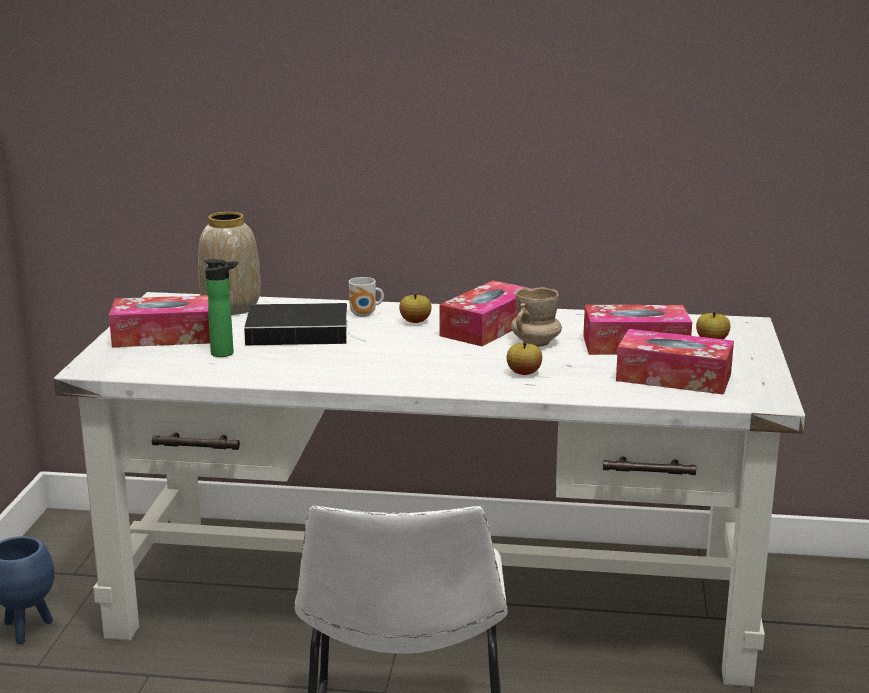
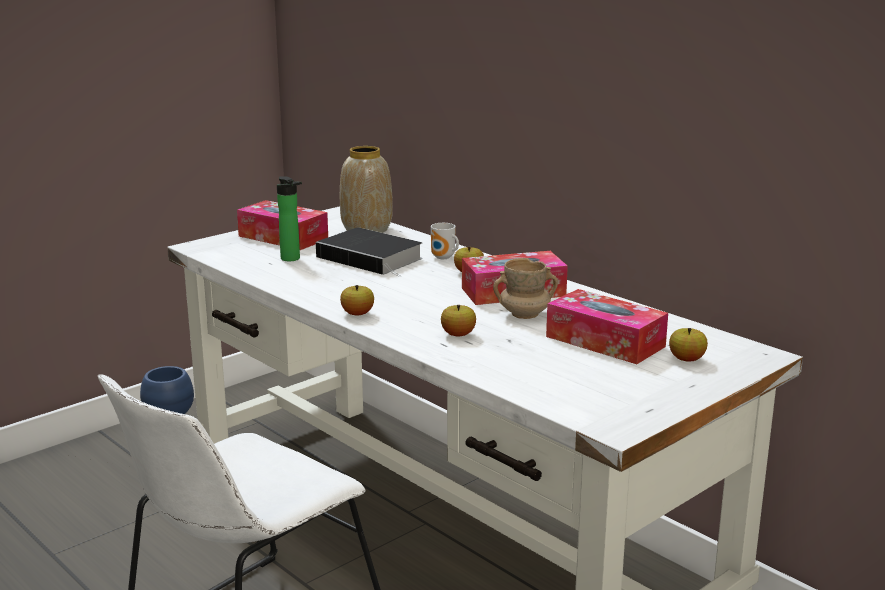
camera: 40 degrees right, 0 degrees up
tissue box [616,329,734,395] -> none
none -> apple [340,285,374,316]

